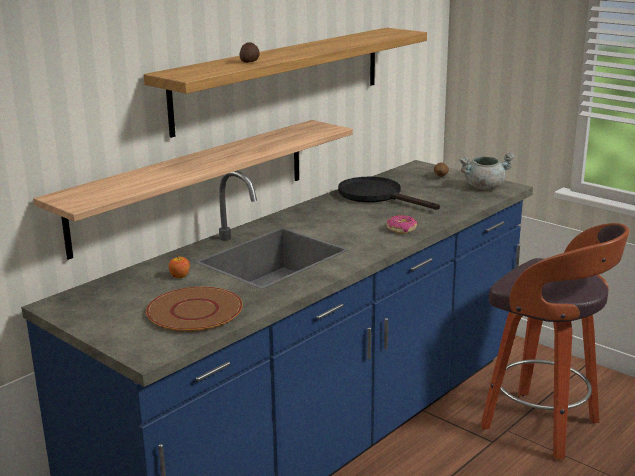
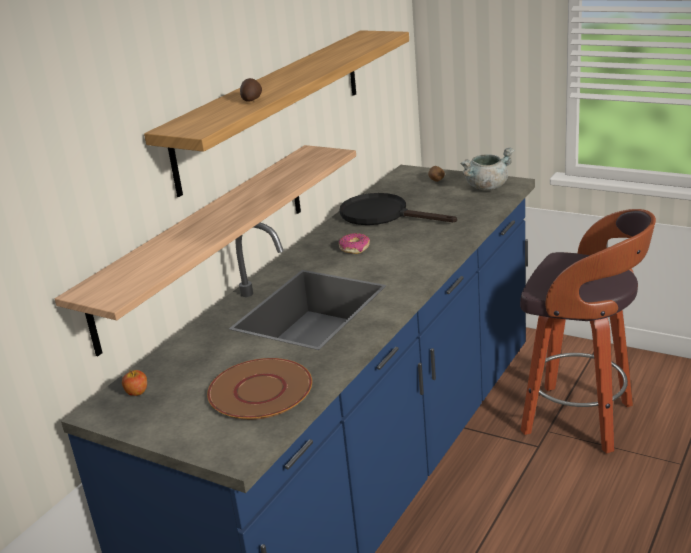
camera: 10 degrees left, 5 degrees up
apple [168,255,190,278] -> apple moved to [122,370,147,396]
donut [387,215,418,234] -> donut moved to [339,233,370,254]

